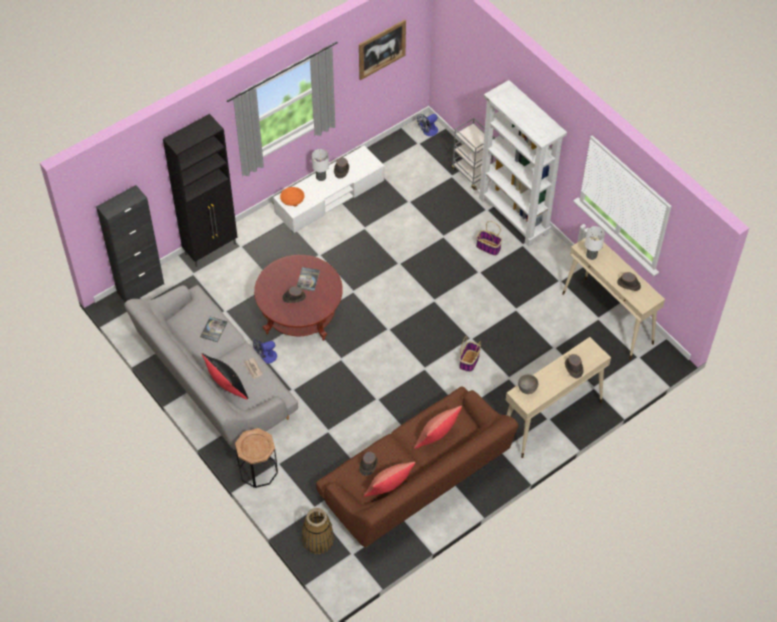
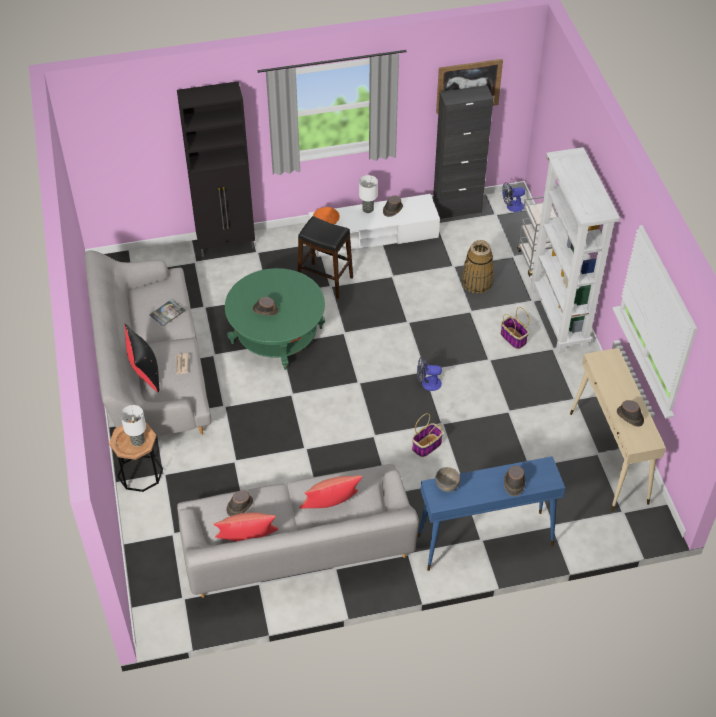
camera: 25 degrees right, 5 degrees down
black cabinet [96,185,164,302] -> black cabinet moved to [433,85,493,219]
fan [253,338,277,364] -> fan moved to [417,357,442,391]
red coffee table [254,255,343,341] -> green coffee table [225,268,325,370]
book [297,267,320,291] -> none
basket [302,508,334,554] -> basket moved to [462,240,494,294]
brown sofa [316,386,519,547] -> grey sofa [177,464,419,598]
beige console table [506,337,611,458] -> blue console table [417,456,565,571]
table lamp [585,226,605,260] -> table lamp moved to [120,405,146,446]
none -> black stool [298,216,353,299]

